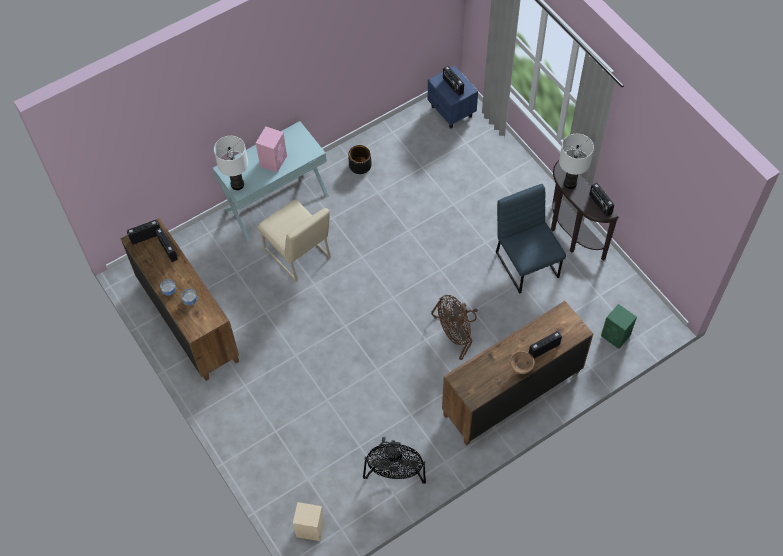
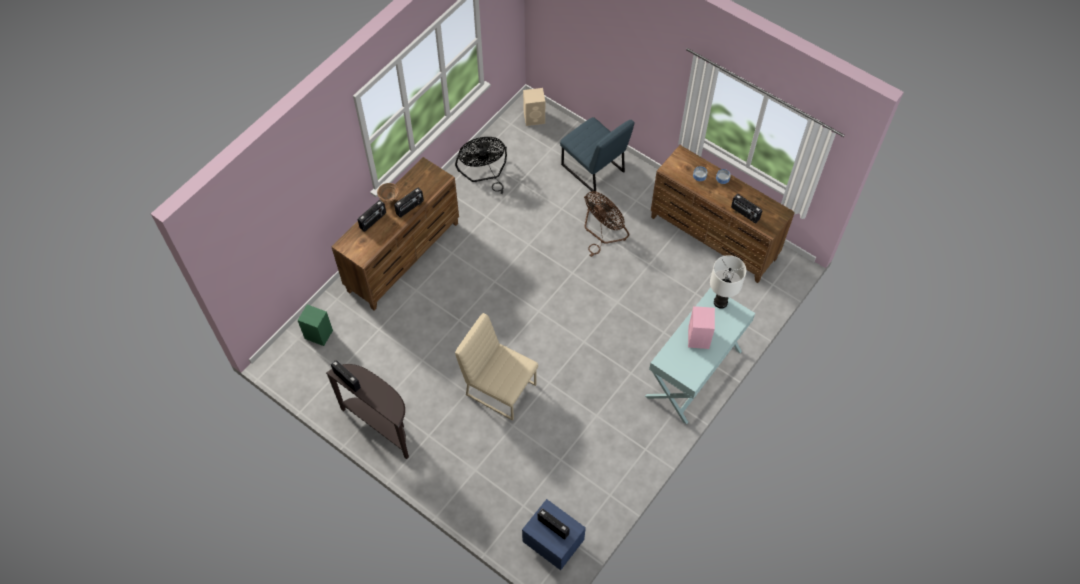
camera: 160 degrees right, 0 degrees up
radio [127,220,160,245] -> radio moved to [394,188,424,218]
beige chair [258,200,331,282] -> beige chair moved to [455,313,538,421]
black planter [348,145,372,174] -> none
brown fan [431,295,478,360] -> brown fan moved to [584,191,630,257]
blue chair [496,184,566,293] -> blue chair moved to [560,117,634,194]
white table lamp [559,134,594,189] -> none

